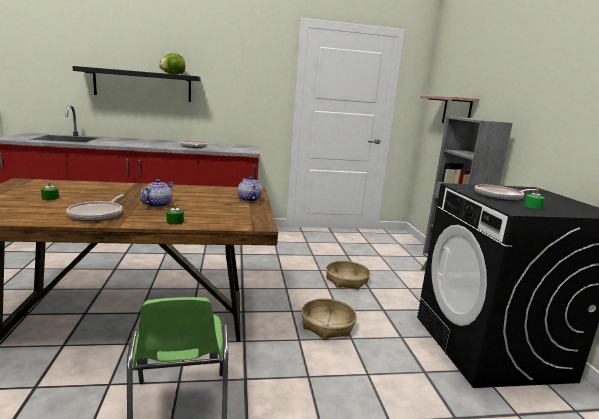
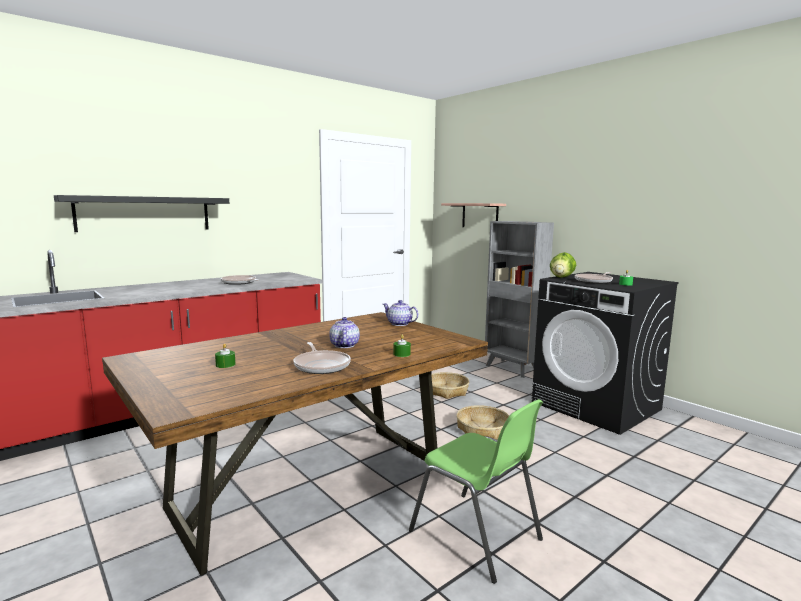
camera: 30 degrees left, 5 degrees down
lettuce [159,53,185,74] -> lettuce moved to [550,252,576,278]

